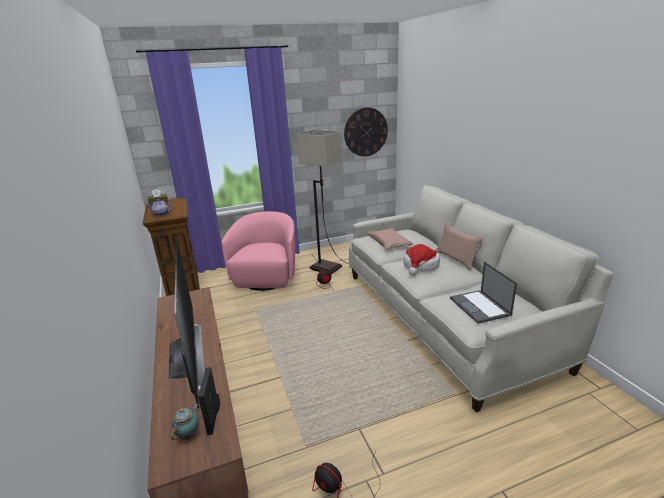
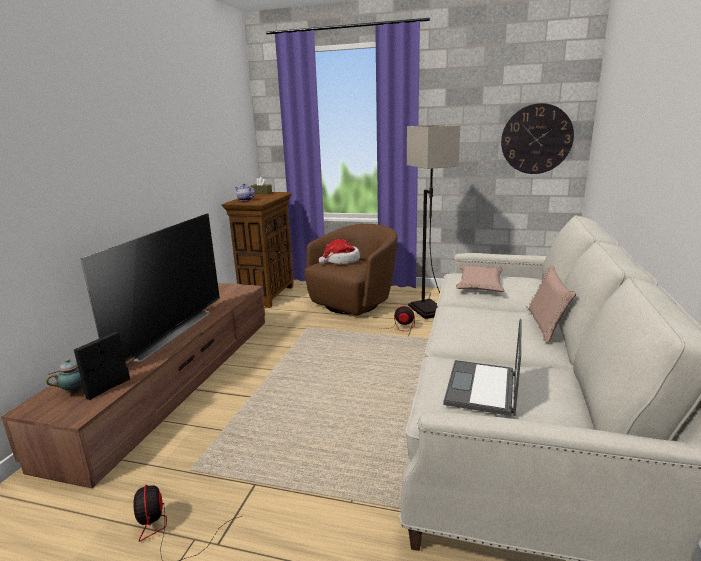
camera: 35 degrees right, 5 degrees down
pink armchair [222,211,295,291] -> brown armchair [304,224,398,316]
hat [403,244,440,275] -> hat moved to [319,239,360,264]

